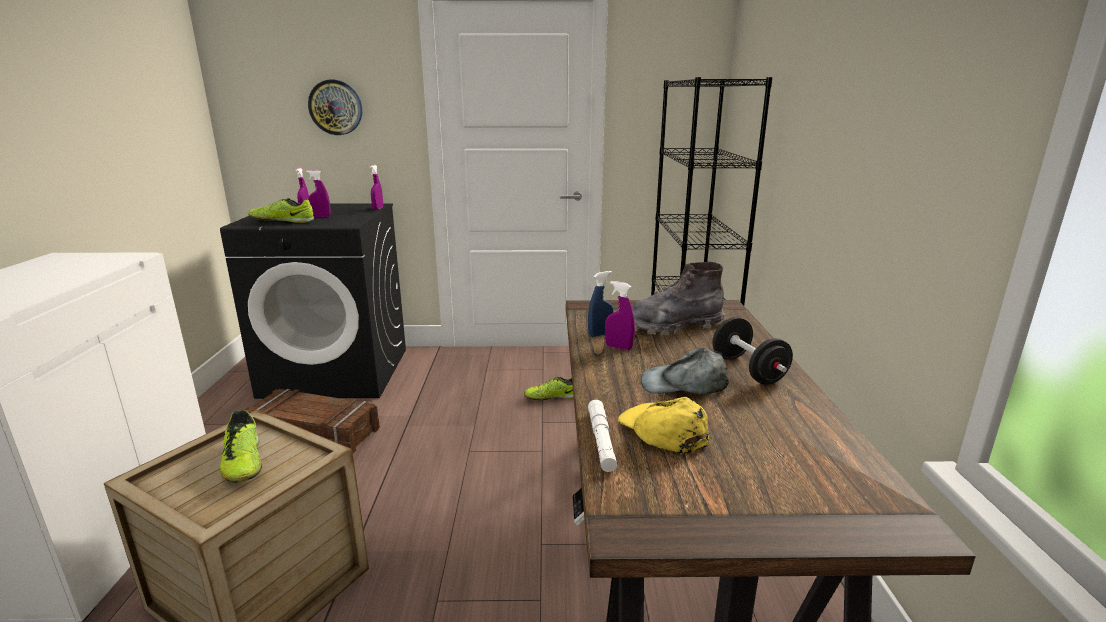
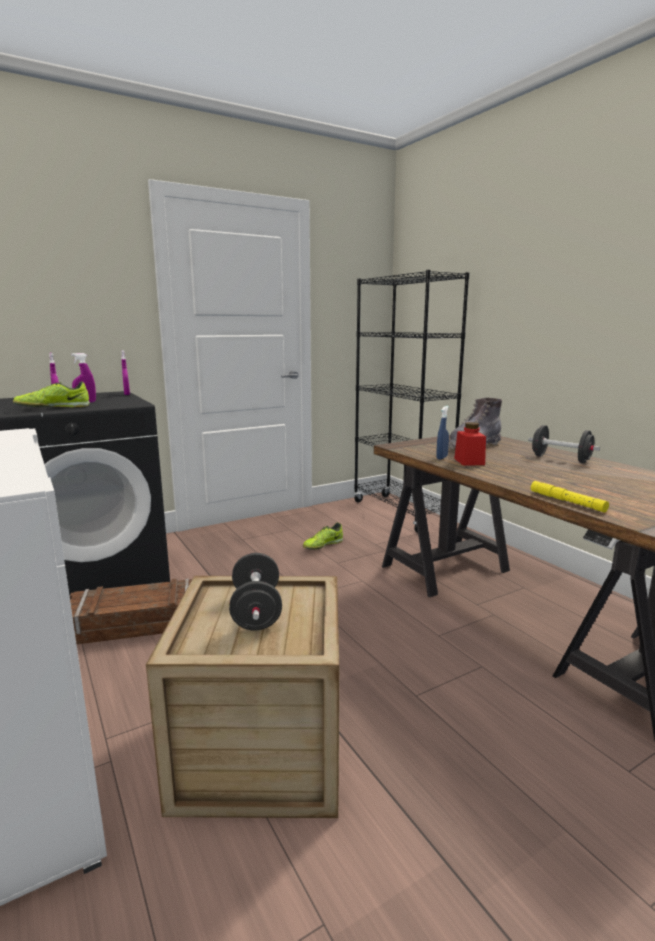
camera: 30 degrees left, 5 degrees down
shoe [220,410,262,483] -> black dumbbell [229,553,282,630]
wall clock [308,80,362,135] -> none
white flashlight [588,400,617,472] -> yellow flashlight [531,481,609,512]
purple spray bottle [605,281,635,350] -> red jar [454,422,486,466]
yellow cap [618,397,709,454] -> none
grey cap [641,347,729,395] -> none

